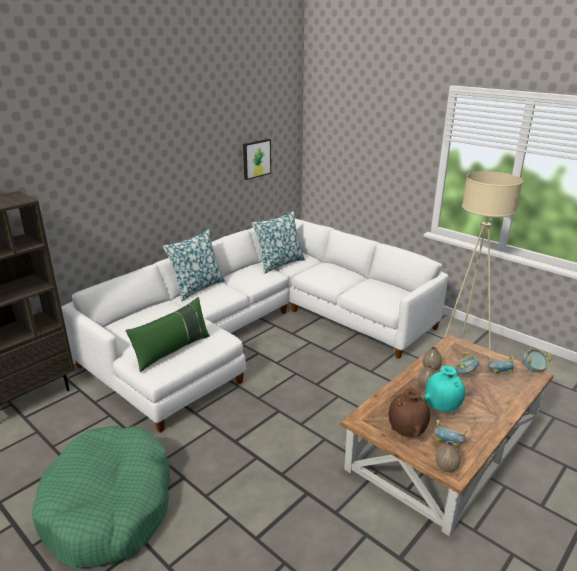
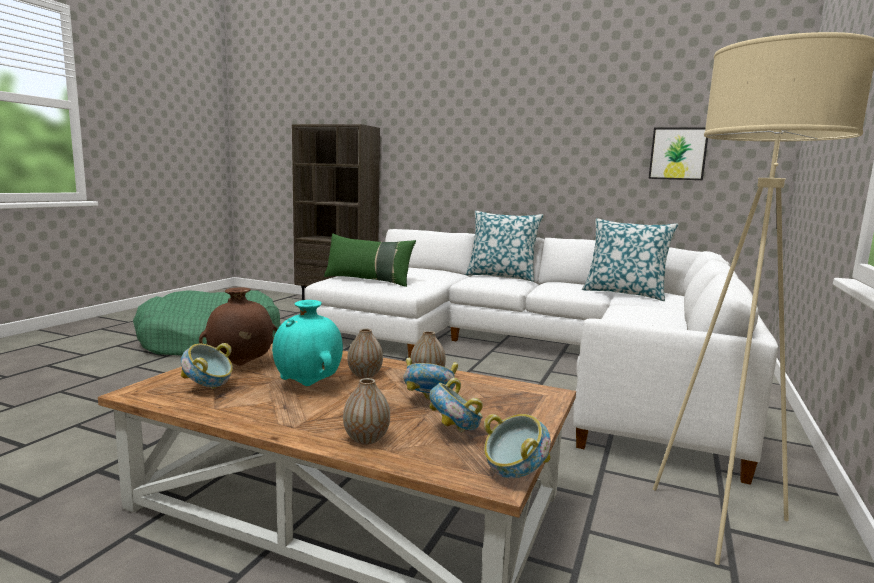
camera: 70 degrees right, 15 degrees down
vase [436,441,461,472] -> vase moved to [343,378,390,445]

